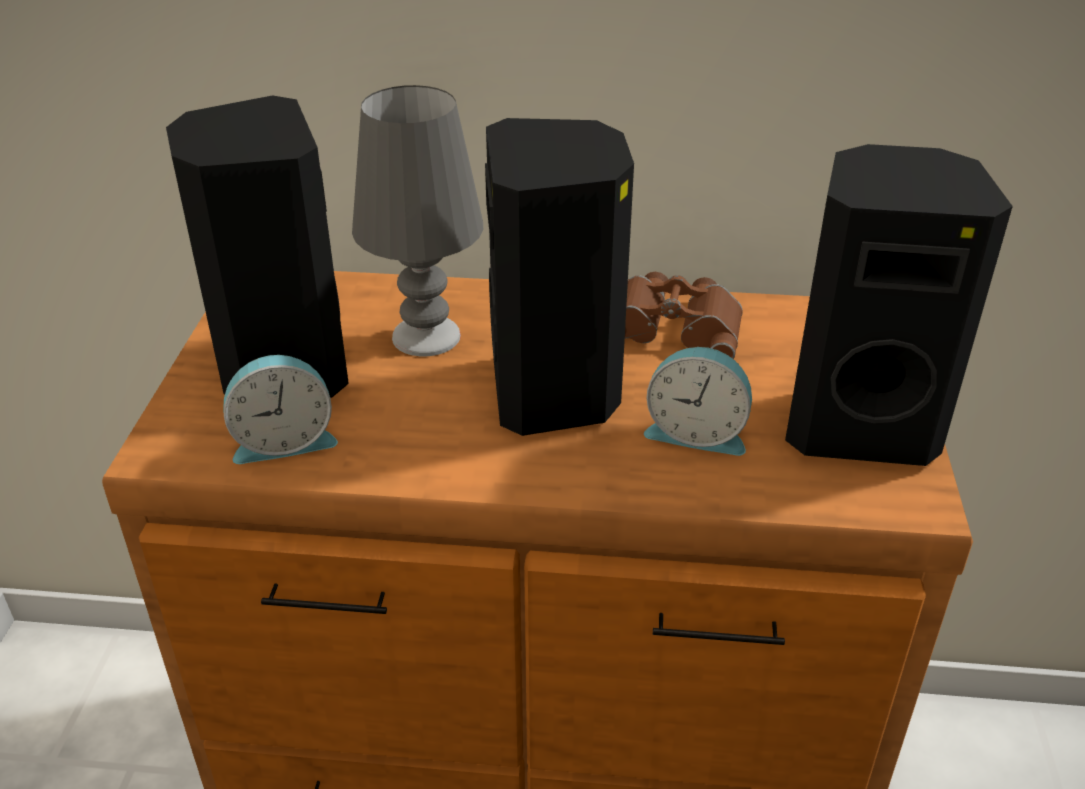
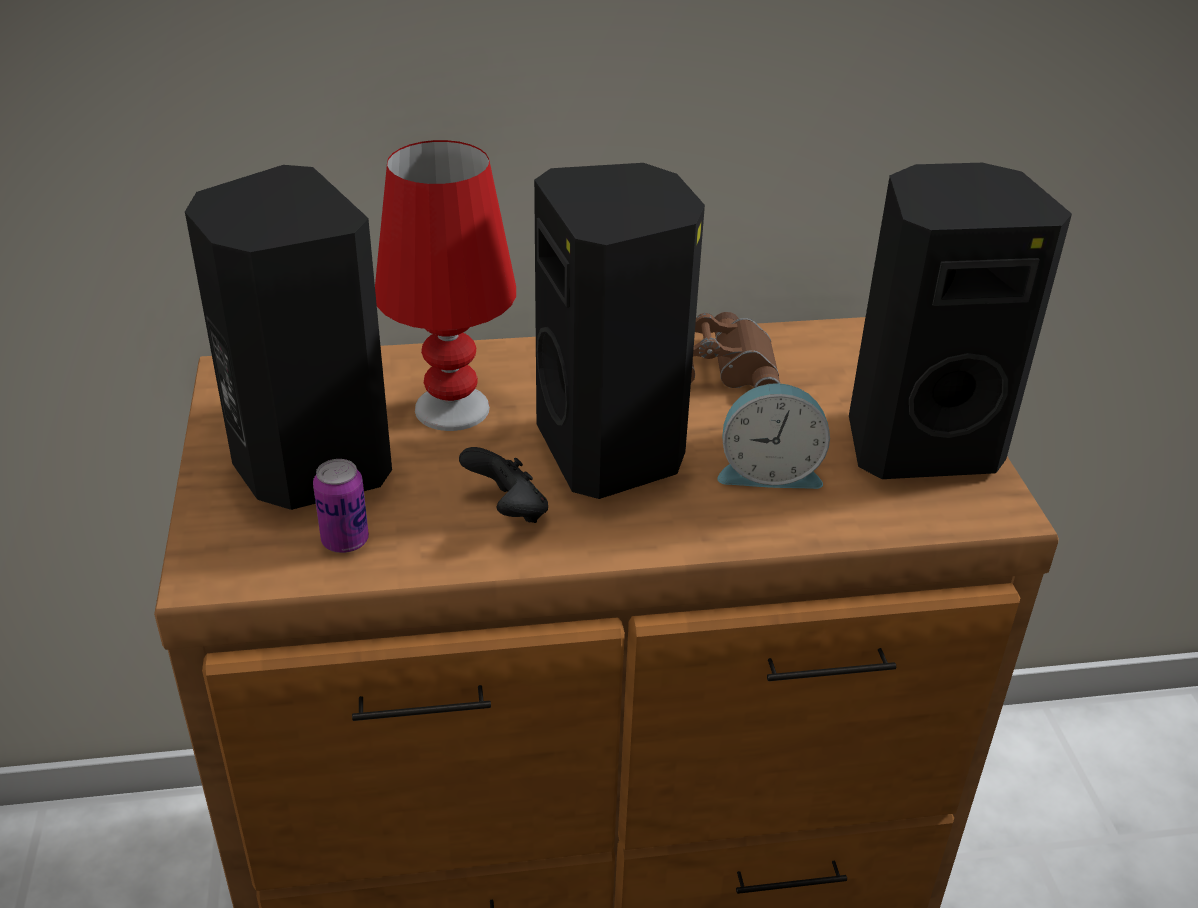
camera: 15 degrees left, 0 degrees up
alarm clock [223,355,338,464] -> can [313,459,369,553]
grey table lamp [352,85,483,356] -> red table lamp [375,140,516,431]
none -> black game controller [459,447,548,523]

